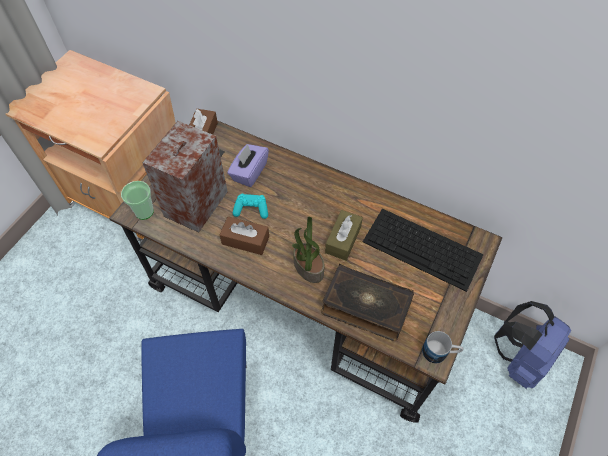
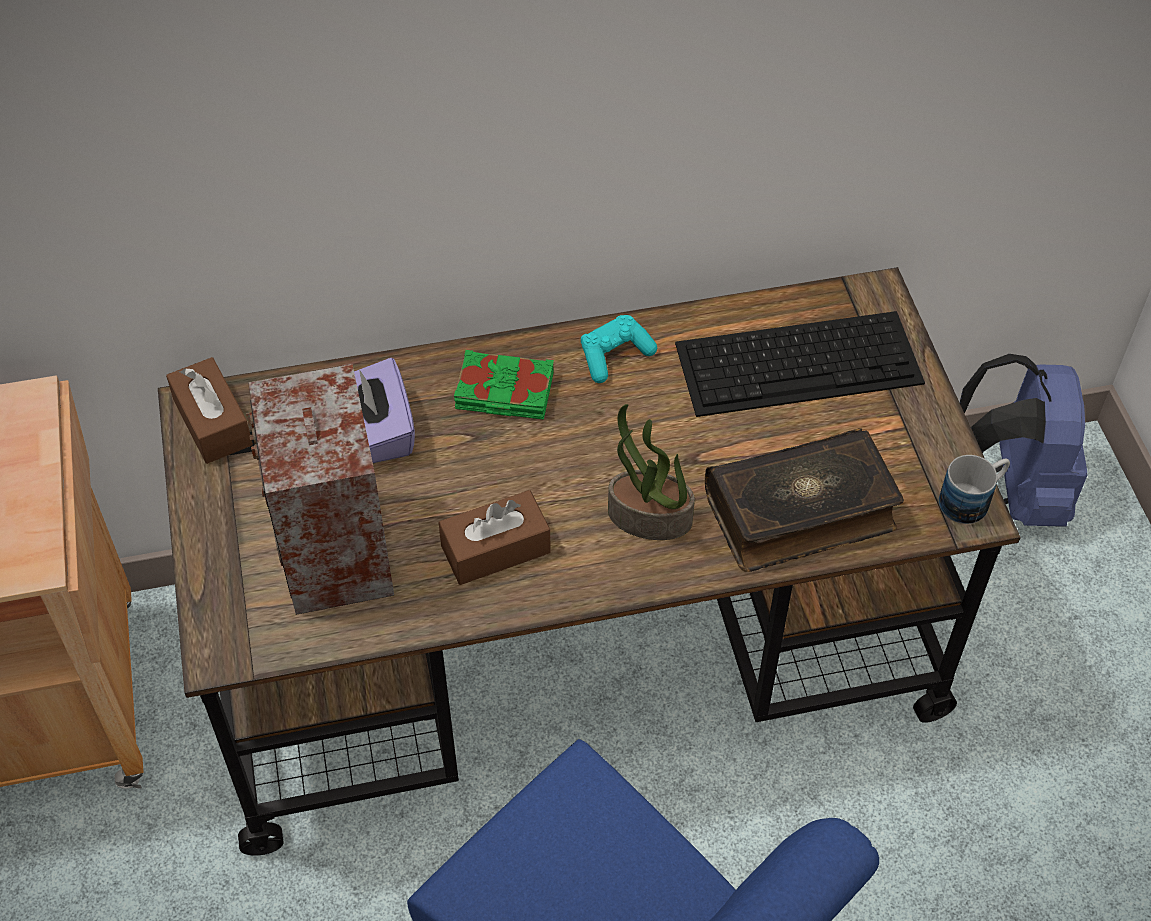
camera: 40 degrees left, 5 degrees down
cup [121,181,154,220] -> none
turquoise game controller [233,194,268,219] -> turquoise game controller moved to [581,315,657,383]
brown tissue box [325,210,363,261] -> none
none -> green book [454,350,554,420]

